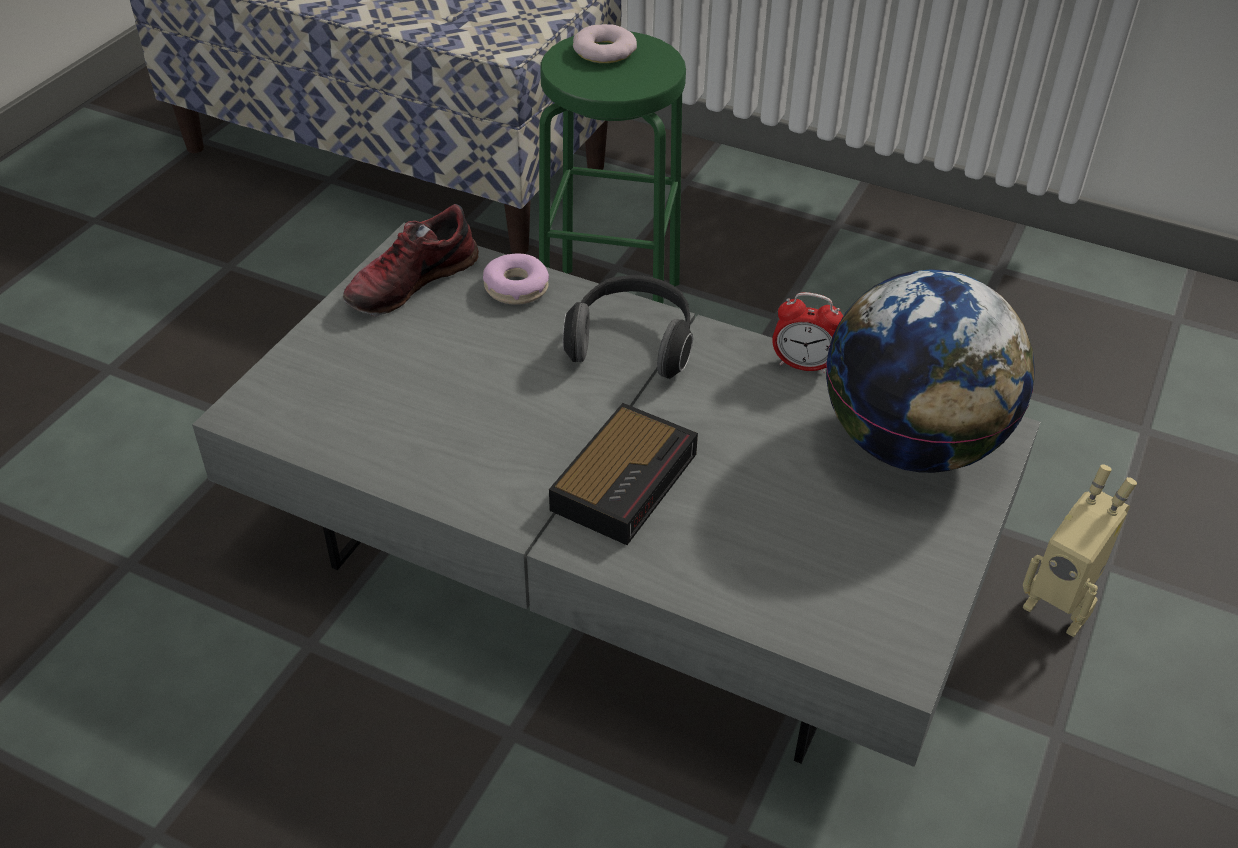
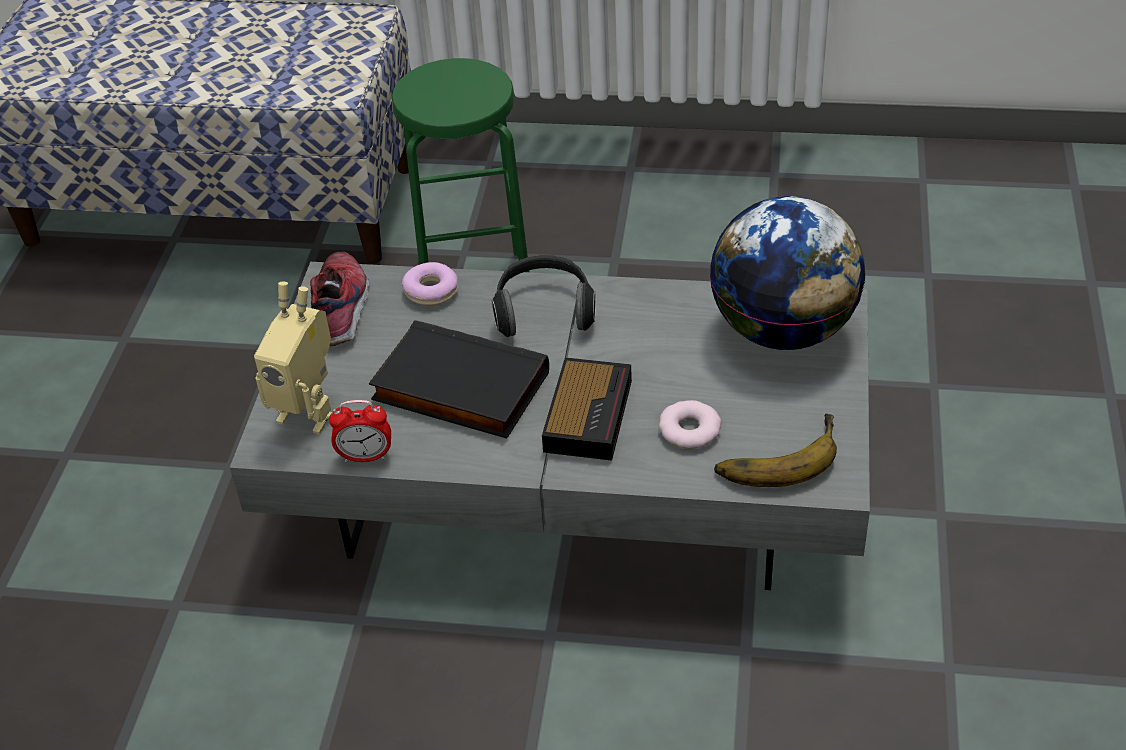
camera: 15 degrees left, 0 degrees up
shoe [343,204,479,316] -> shoe turned 150 degrees clockwise [310,252,370,346]
donut [573,24,637,63] -> donut moved to [659,400,721,449]
alarm clock [772,292,843,374] -> alarm clock moved to [329,400,391,462]
toy robot [1023,464,1137,637] -> toy robot moved to [254,282,332,434]
none -> black book [369,320,549,439]
none -> banana [714,414,837,487]

